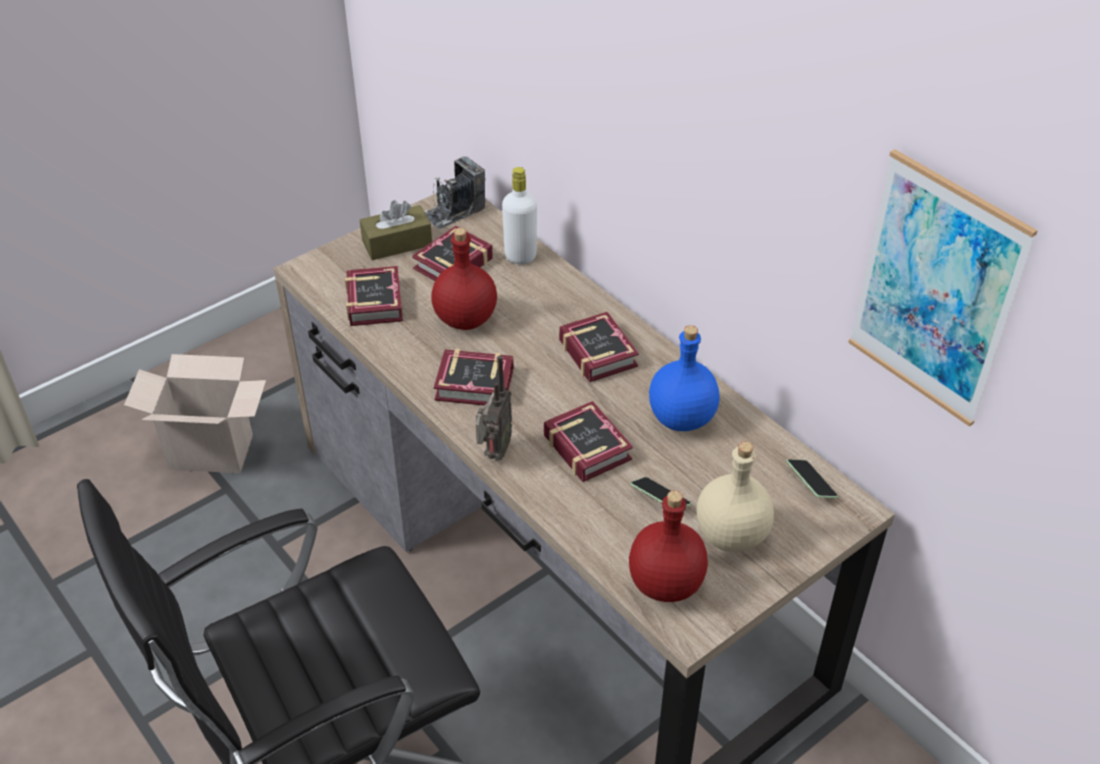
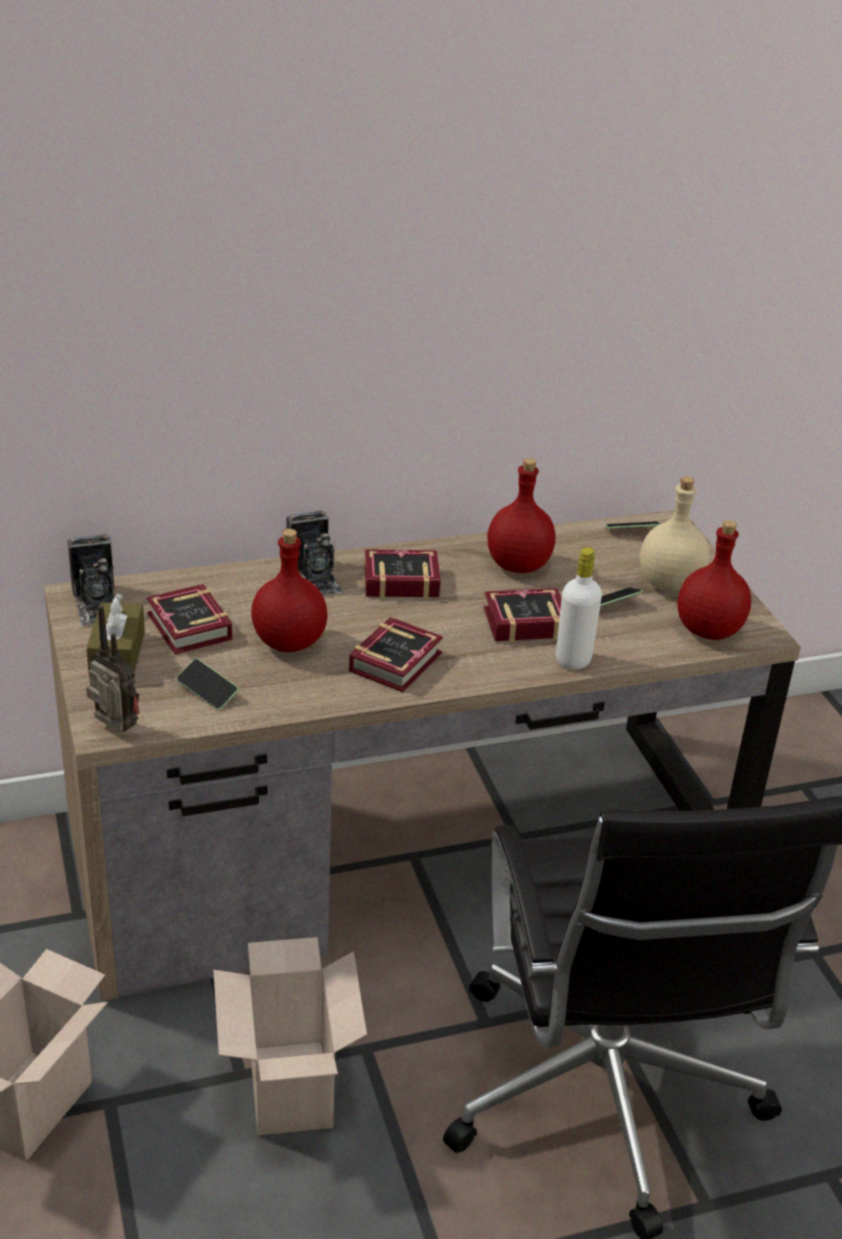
camera: 70 degrees left, 10 degrees down
book [345,266,403,326] -> phone [176,659,239,710]
radio [476,356,512,461] -> radio moved to [86,605,139,732]
white bottle [502,167,537,264] -> white bottle moved to [556,547,602,669]
blue bottle [649,325,719,431] -> red bottle [487,458,556,573]
picture [848,149,1038,427] -> none
none -> cardboard box [213,937,367,1135]
none -> camera [286,511,342,596]

